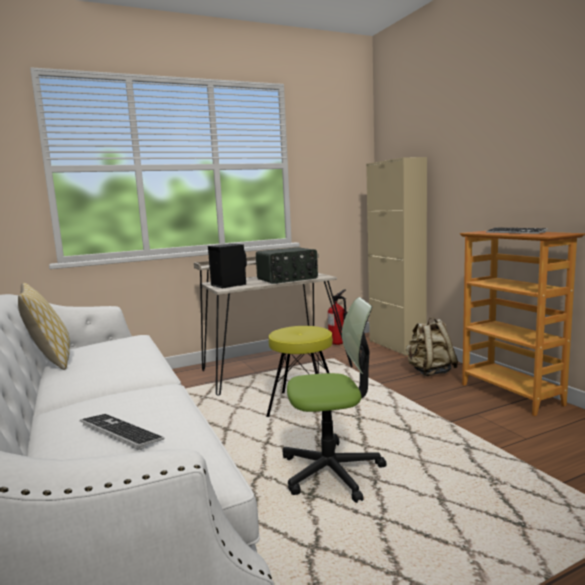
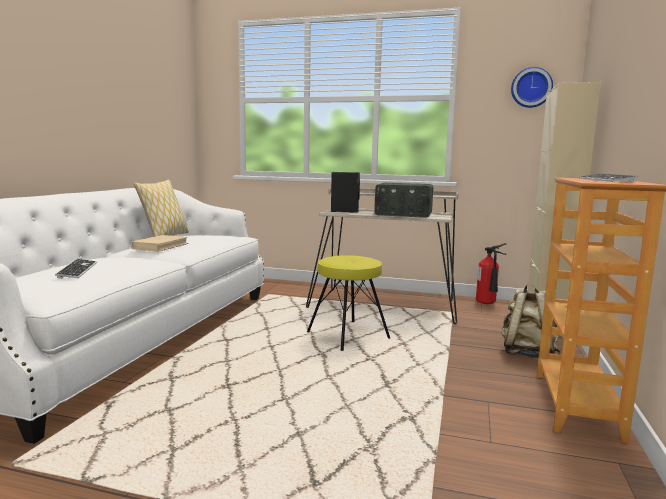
camera: 40 degrees right, 0 degrees up
office chair [283,297,387,503] -> none
none -> beige book [131,235,189,252]
none -> wall clock [511,67,553,108]

